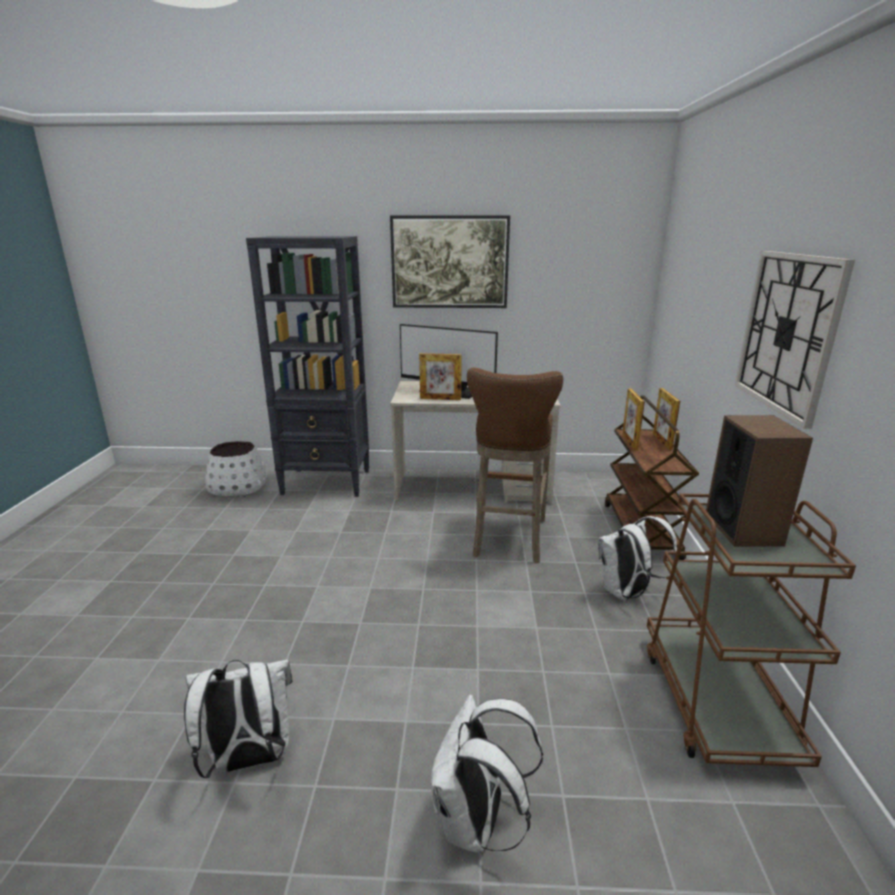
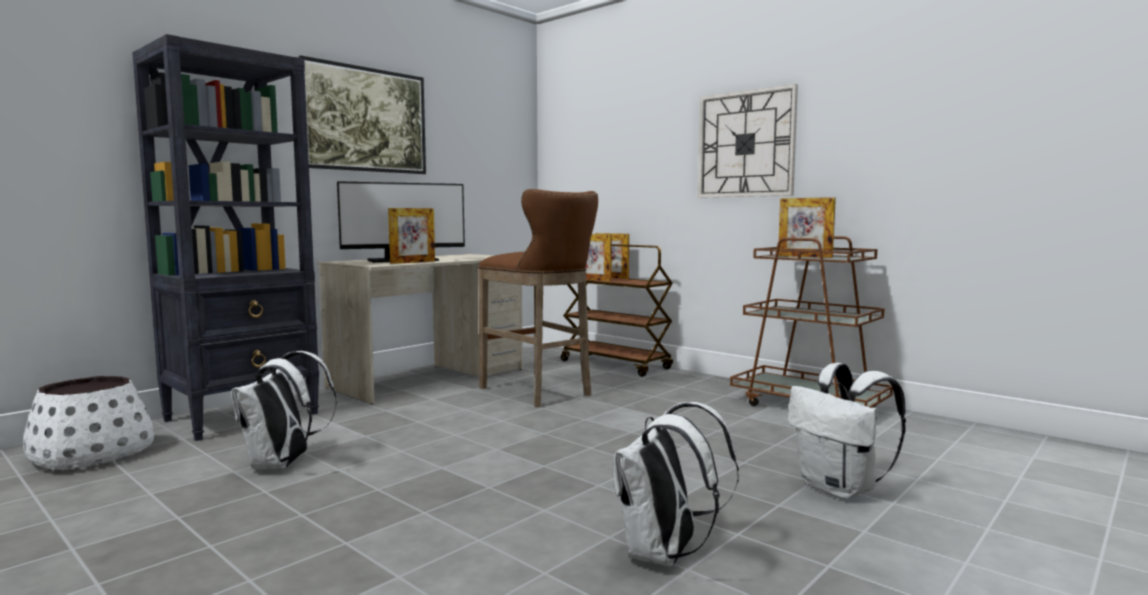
camera: 50 degrees left, 15 degrees down
white backpack [598,516,677,601] -> white backpack moved to [231,351,337,470]
speaker [706,415,813,547] -> picture frame [778,197,836,258]

